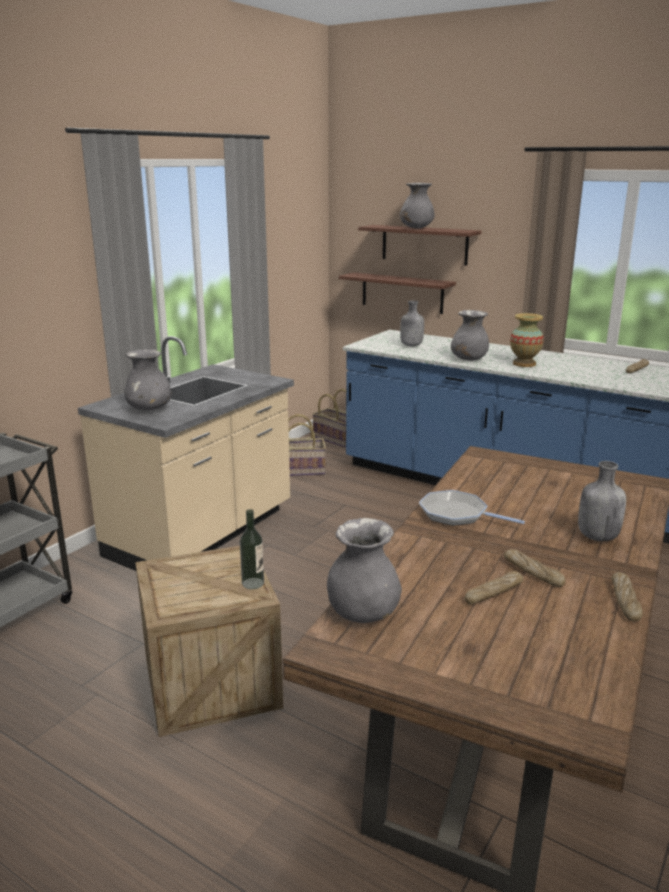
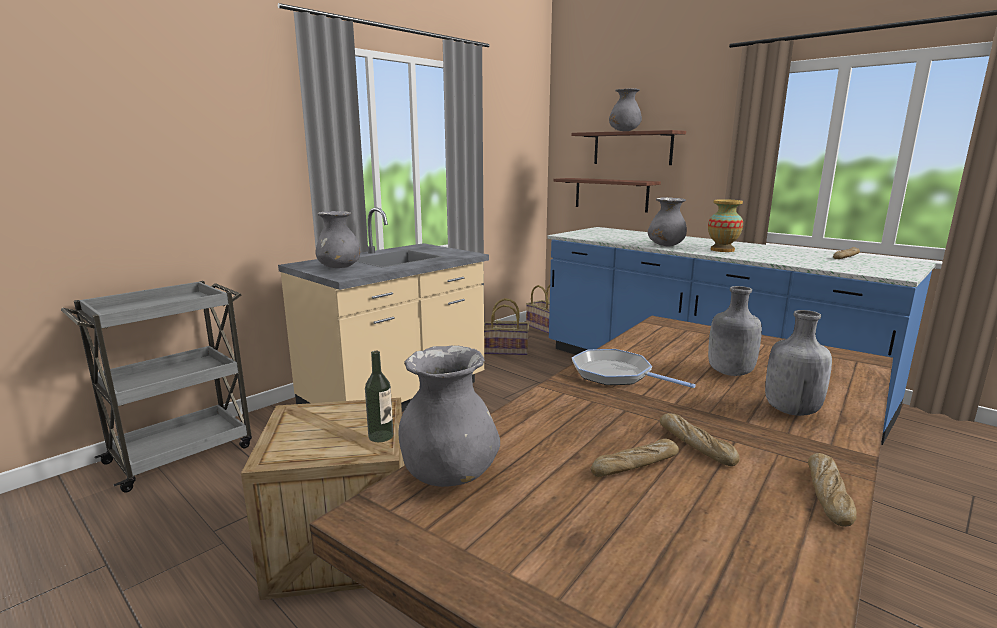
camera: 10 degrees right, 5 degrees down
grey bottle [400,301,424,346] -> grey bottle moved to [708,286,762,376]

